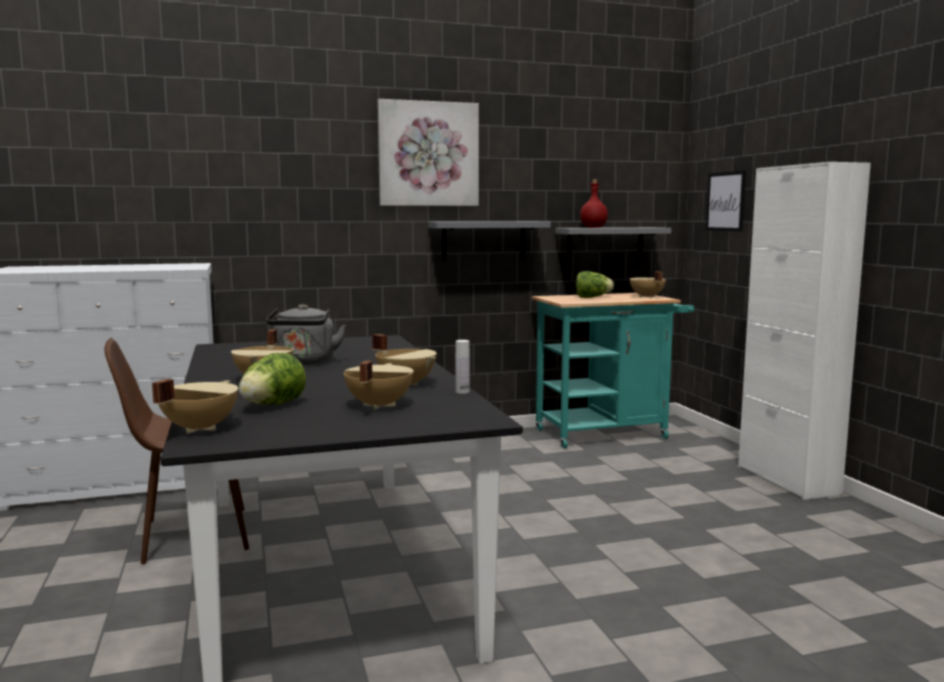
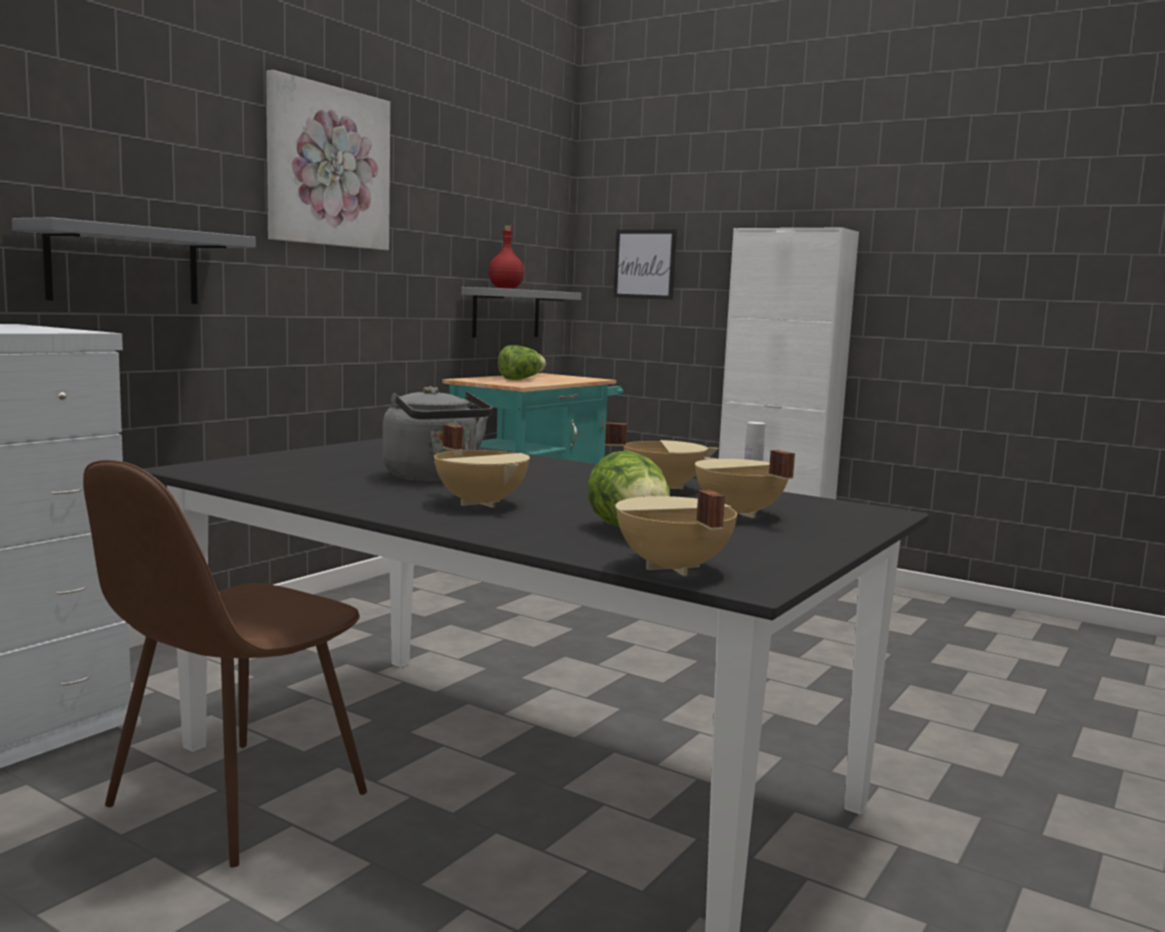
camera: 40 degrees left, 0 degrees up
grey shelf [428,221,551,261] -> grey shelf moved to [12,217,256,304]
beige cooking pot [630,272,666,298] -> none

